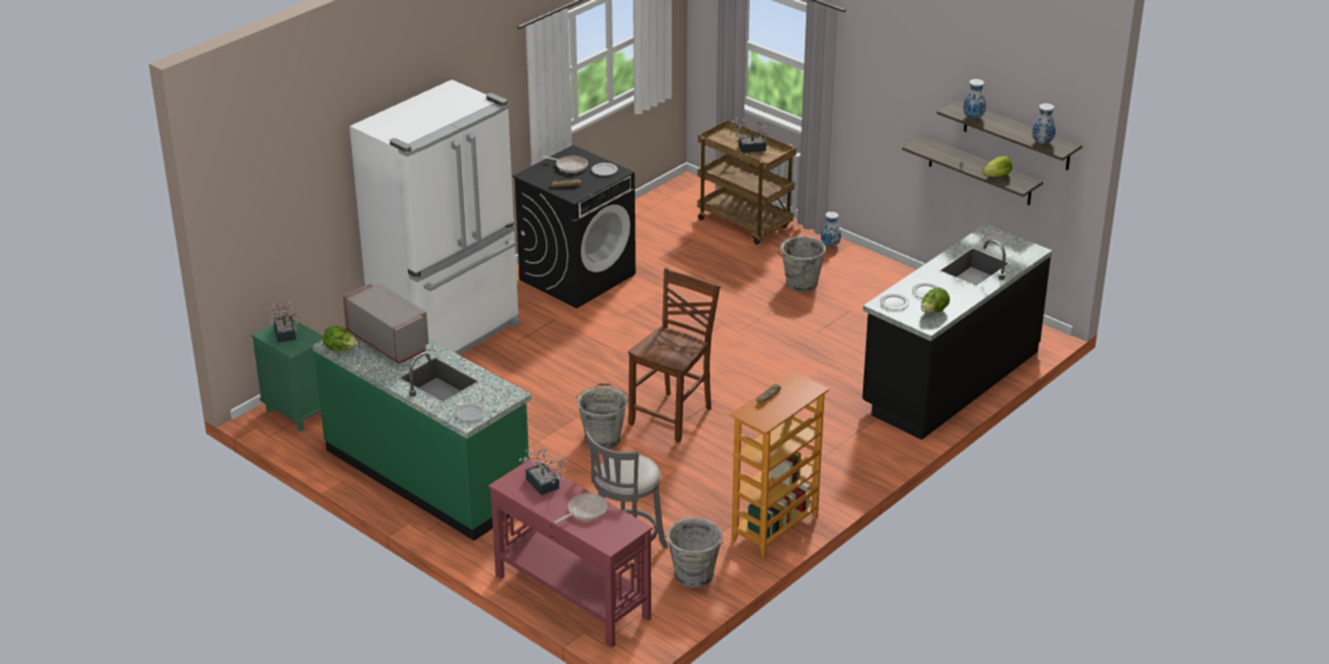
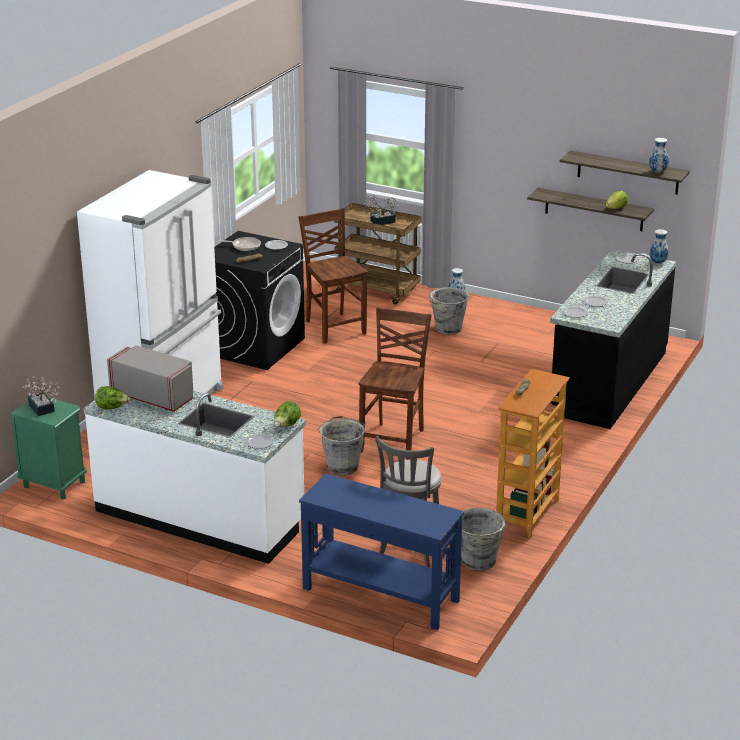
camera: 15 degrees left, 5 degrees down
green counter [312,327,531,541] -> white counter [84,391,306,564]
red console table [488,459,653,648] -> blue console table [299,473,464,630]
potted plant [519,446,568,495] -> none
frying pan [555,493,608,523] -> none
lettuce [921,287,950,313] -> lettuce moved to [274,401,301,427]
vase [963,79,986,119] -> vase moved to [649,229,669,264]
none -> brown chair [298,208,368,344]

